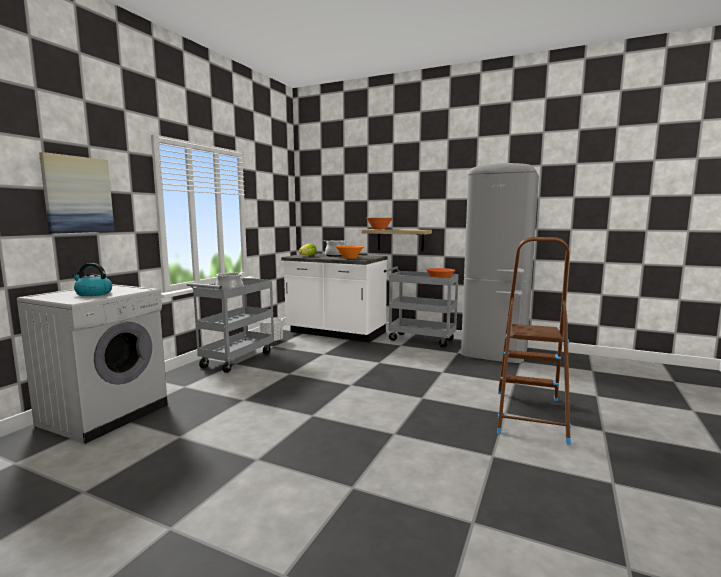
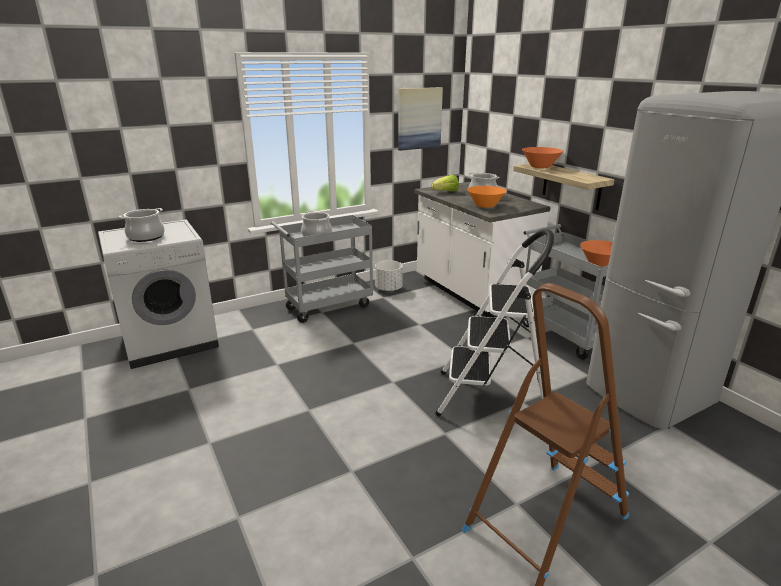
camera: 35 degrees right, 15 degrees up
picture [39,152,115,234] -> picture moved to [398,87,443,151]
kettle [72,263,112,296] -> cooking pot [119,208,165,242]
none -> step ladder [435,229,554,416]

